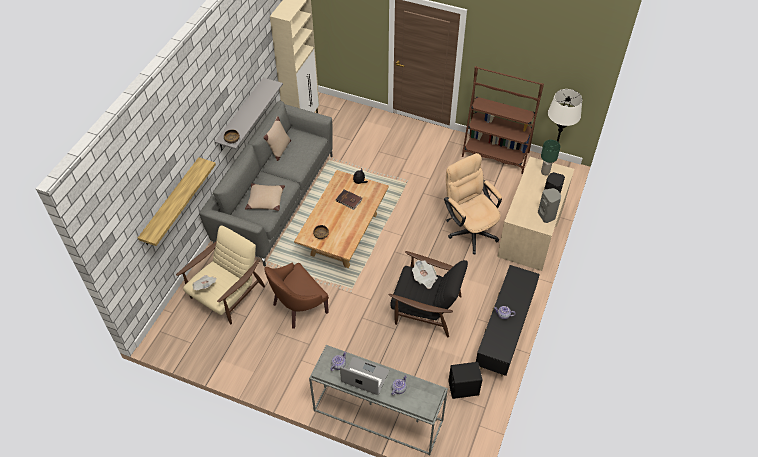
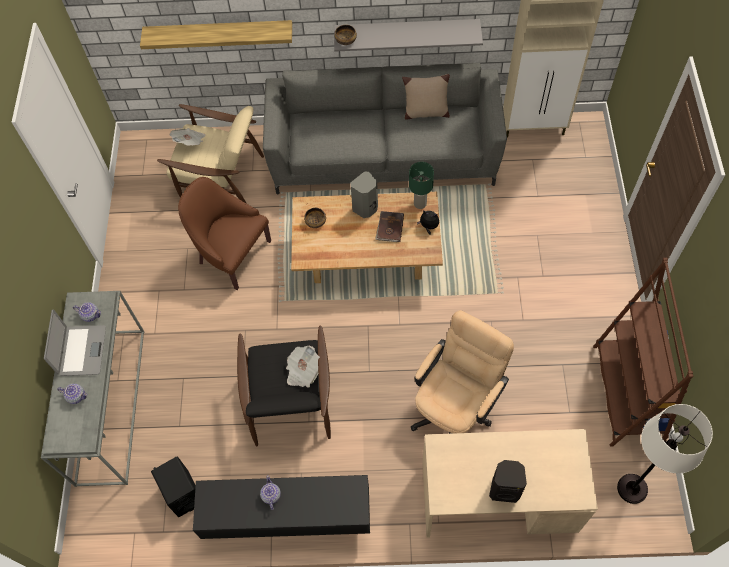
camera: 70 degrees right, 10 degrees up
beige pillow [245,183,285,211] -> none
grey speaker [538,188,561,223] -> grey speaker moved to [350,171,378,218]
green table lamp [541,140,560,175] -> green table lamp moved to [409,162,434,209]

